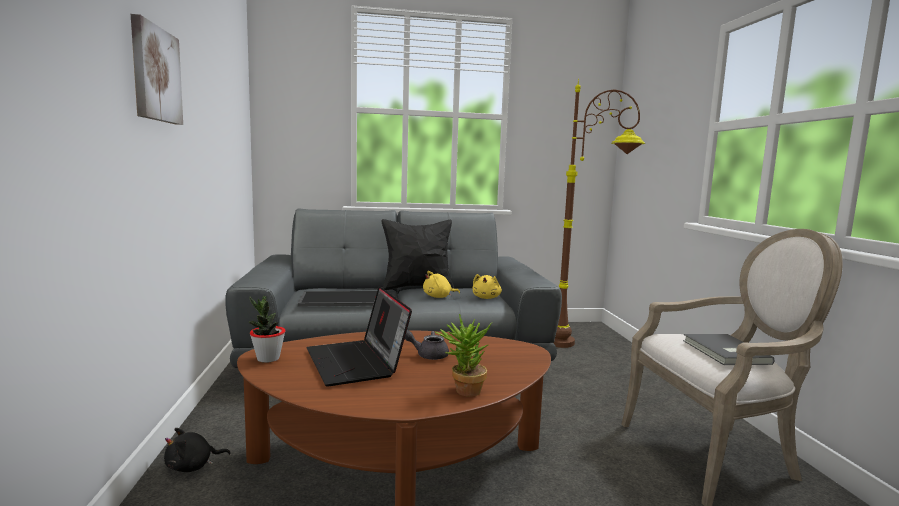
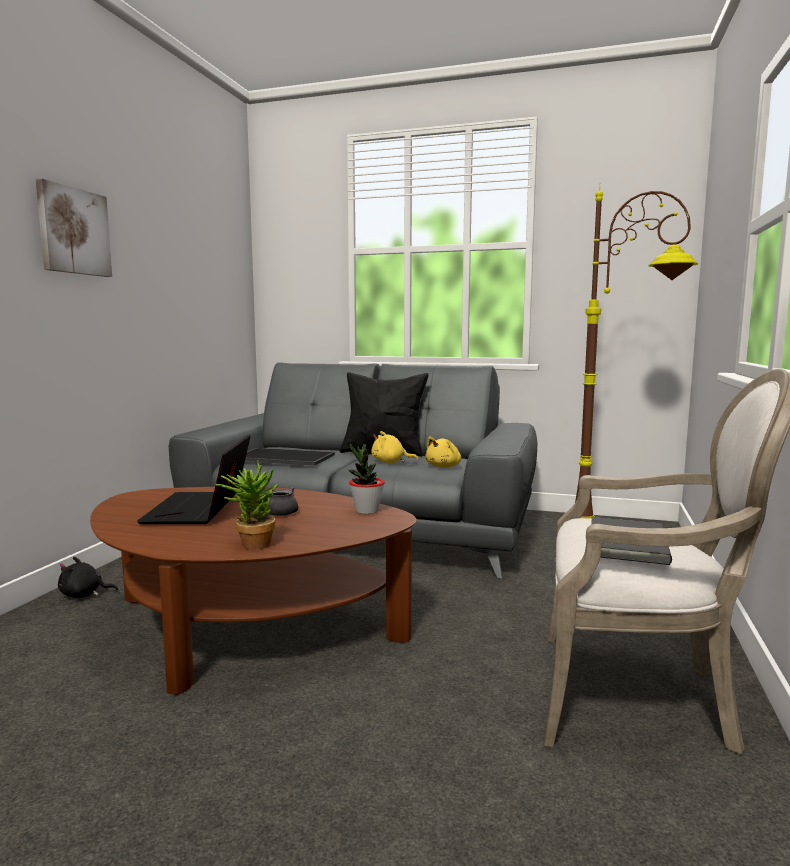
camera: 25 degrees right, 0 degrees up
potted plant [249,296,286,363] -> potted plant moved to [348,443,385,514]

